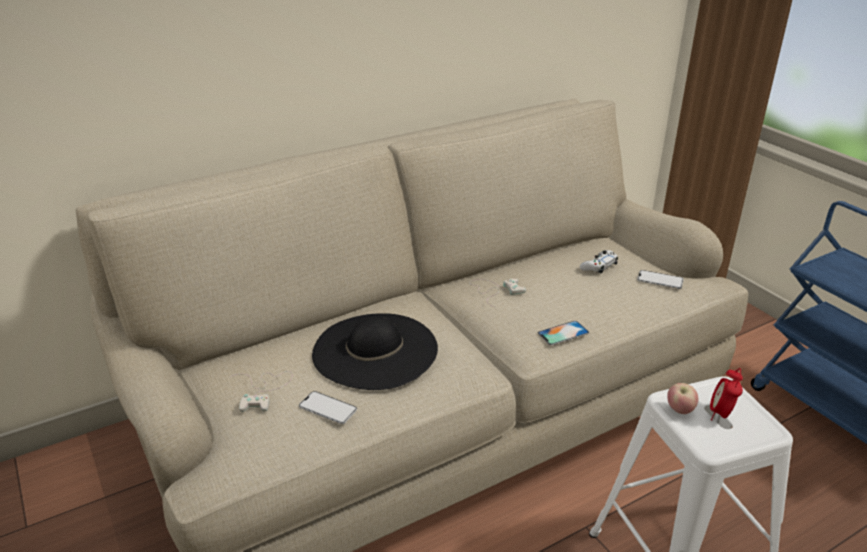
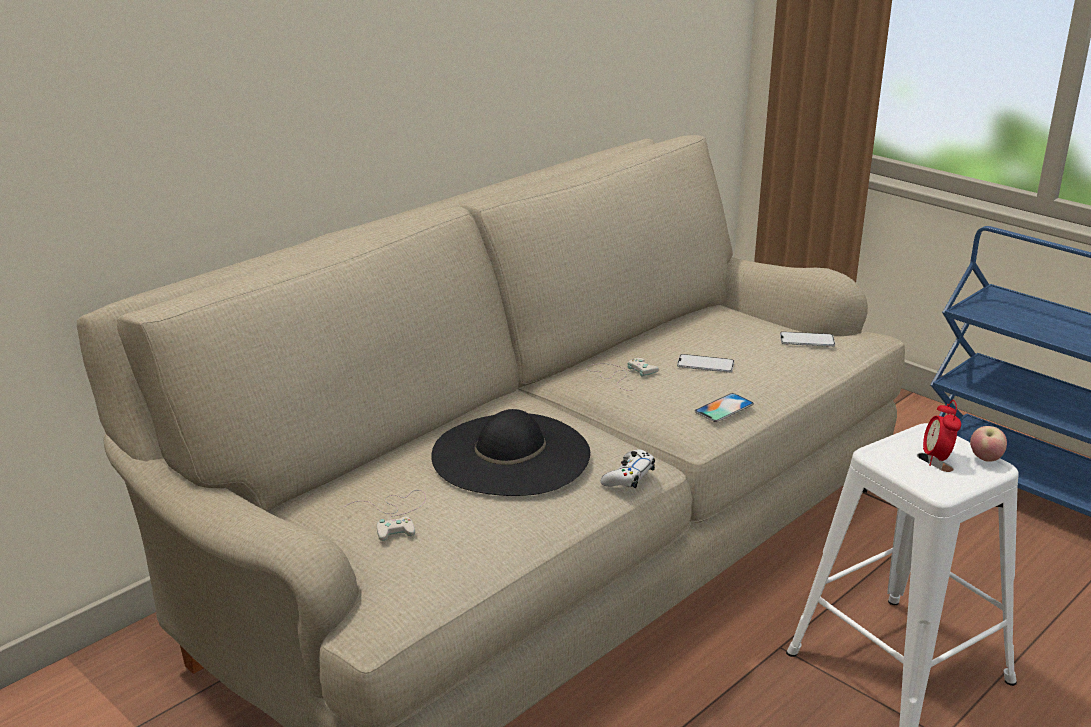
camera: 15 degrees left, 5 degrees down
phone [299,391,357,424] -> phone moved to [677,354,734,373]
white game controller [580,250,618,274] -> white game controller moved to [601,449,655,488]
apple [667,383,698,414] -> apple moved to [970,426,1007,462]

